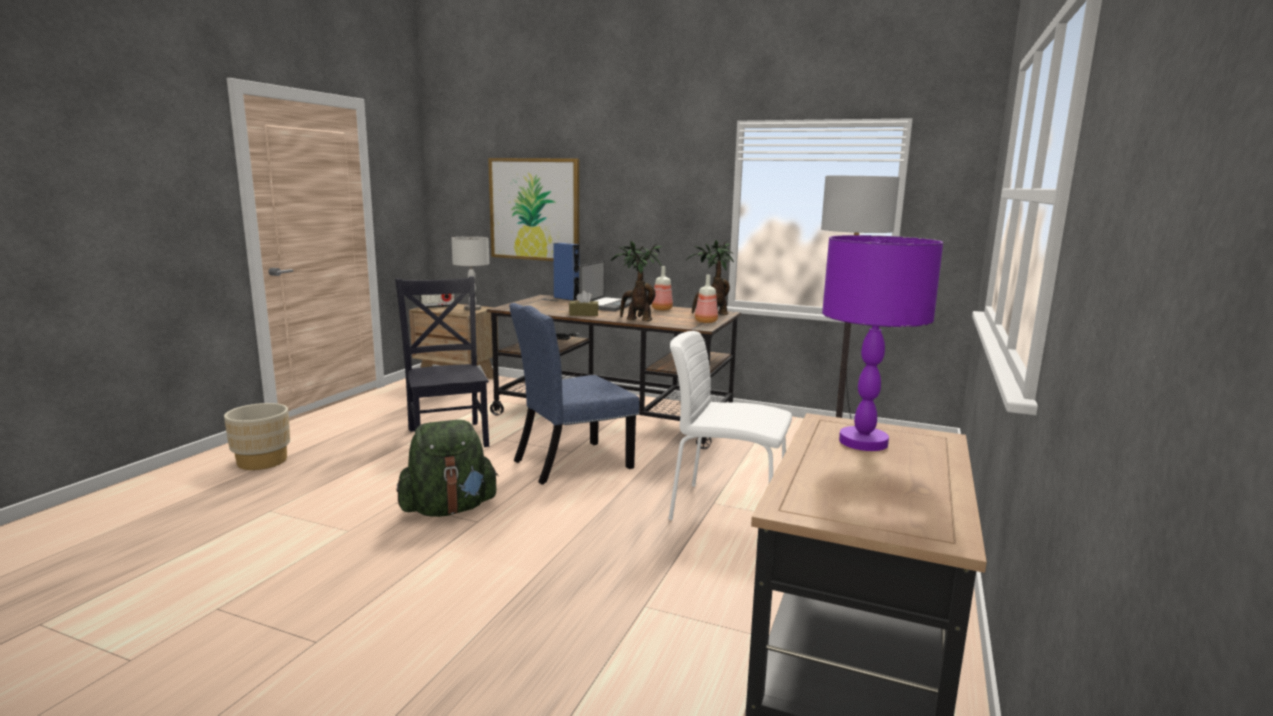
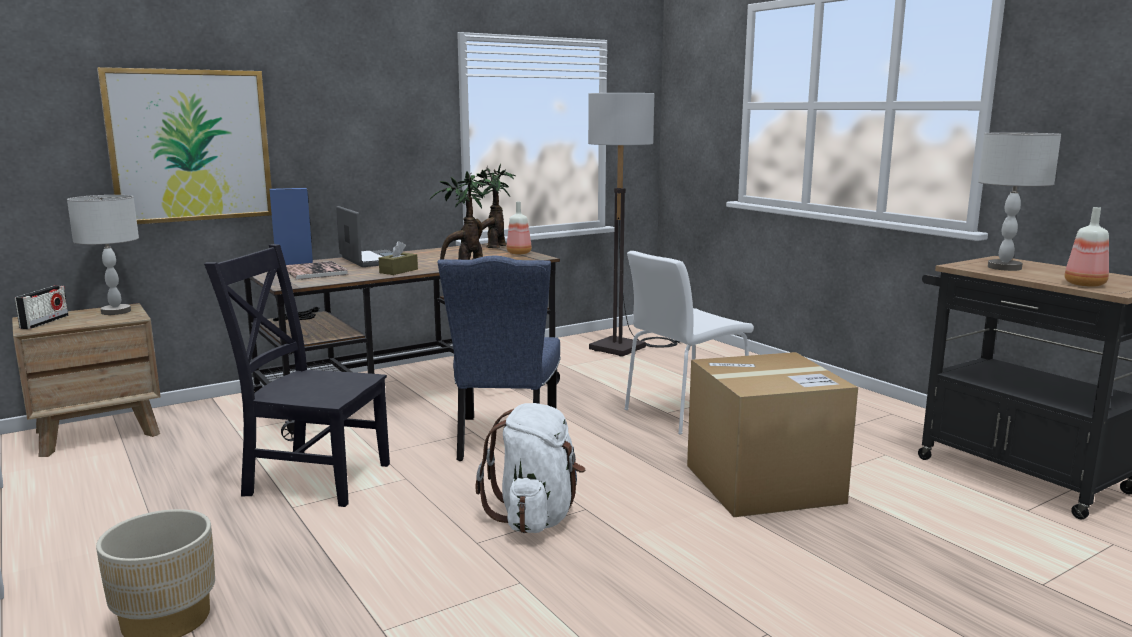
camera: 55 degrees left, 0 degrees up
green backpack [396,420,499,517] -> white backpack [475,403,585,533]
bottle [652,266,673,311] -> bottle moved to [1064,207,1109,287]
purple table lamp [822,235,944,451] -> grey table lamp [978,132,1061,271]
none -> book [286,261,348,280]
none -> cardboard box [687,352,858,517]

